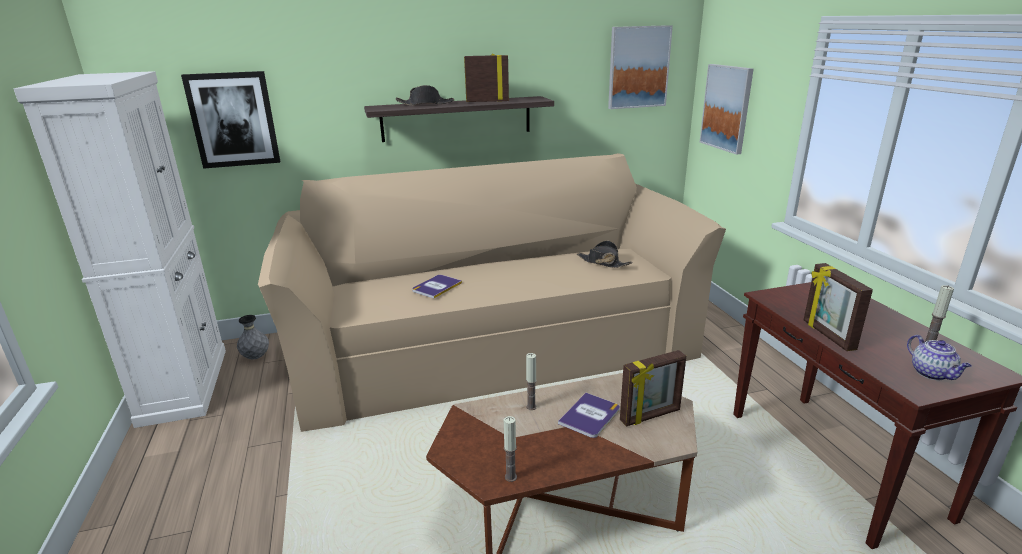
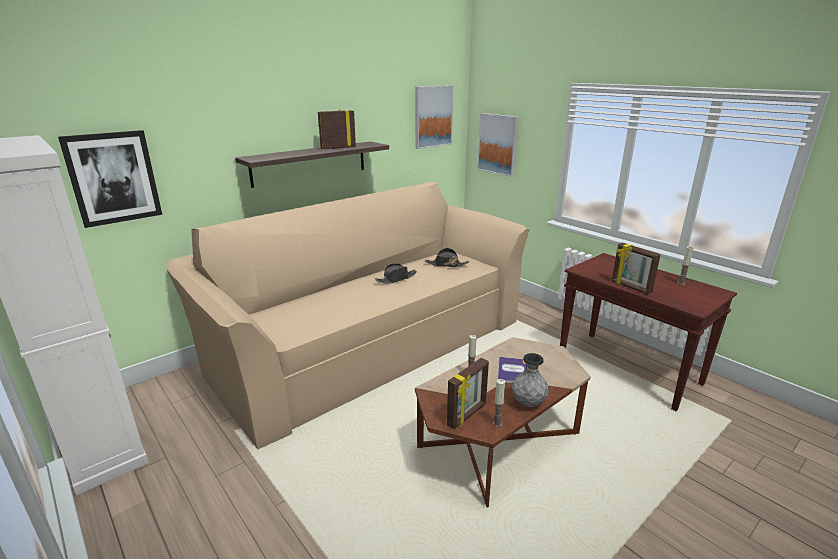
camera: 25 degrees left, 0 degrees up
grey vase [237,315,269,359] -> grey vase moved to [512,353,549,407]
black hat [396,85,454,105] -> black hat moved to [375,263,417,284]
book [412,275,462,299] -> none
picture frame [620,350,686,427] -> picture frame moved to [447,358,489,429]
teapot [907,335,972,380] -> none

